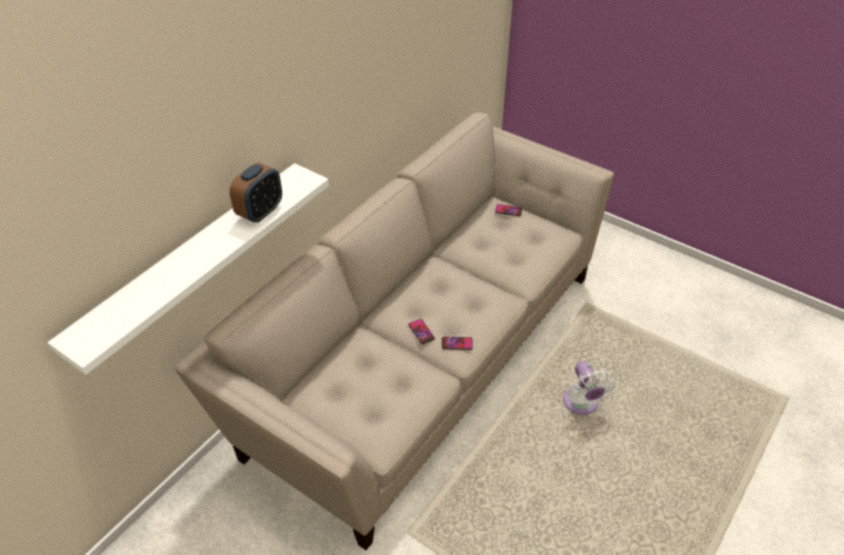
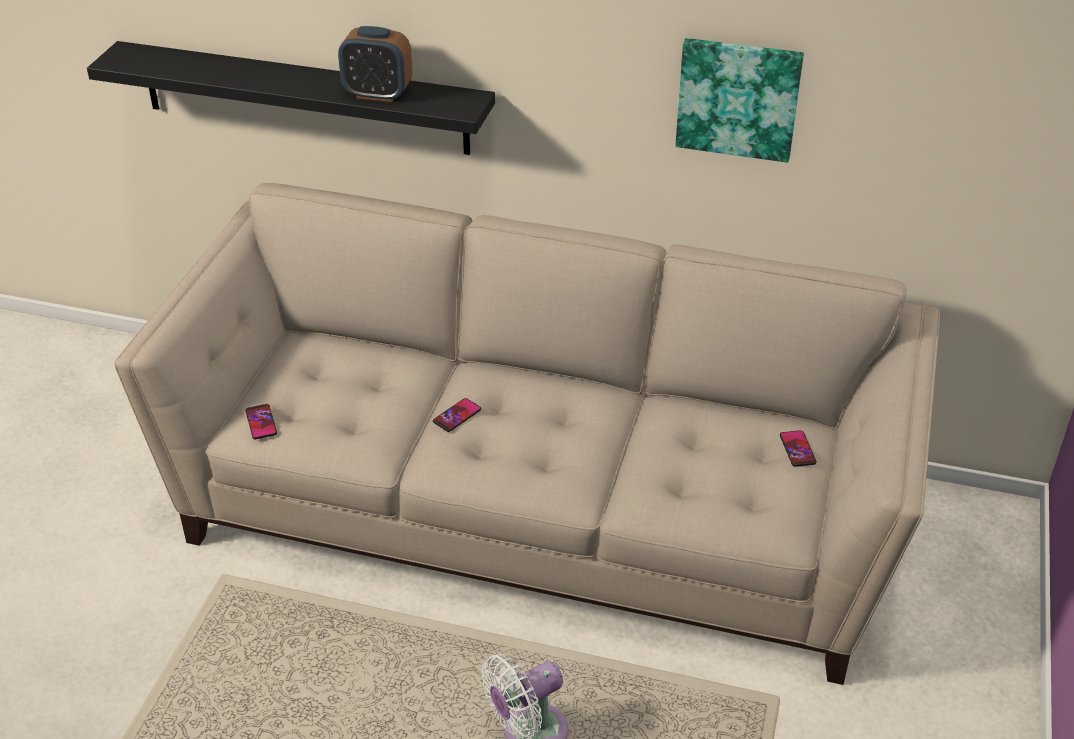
camera: 70 degrees right, 5 degrees down
white shelf [47,163,329,375] -> black shelf [87,41,495,155]
phone [442,337,473,350] -> phone moved to [246,404,277,439]
none -> picture [675,38,804,163]

